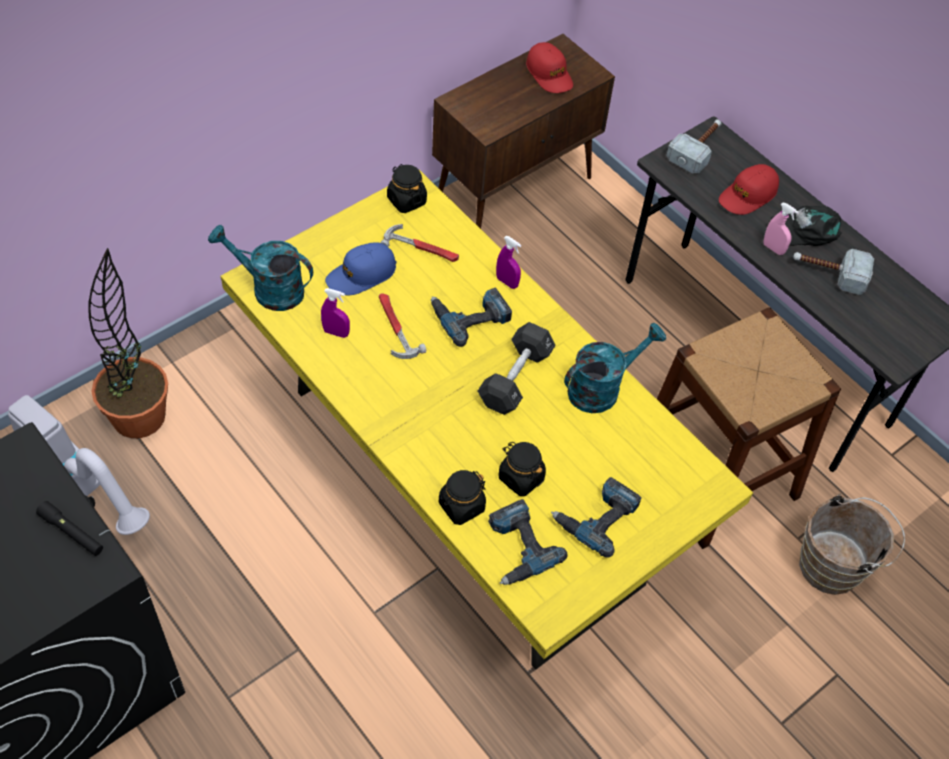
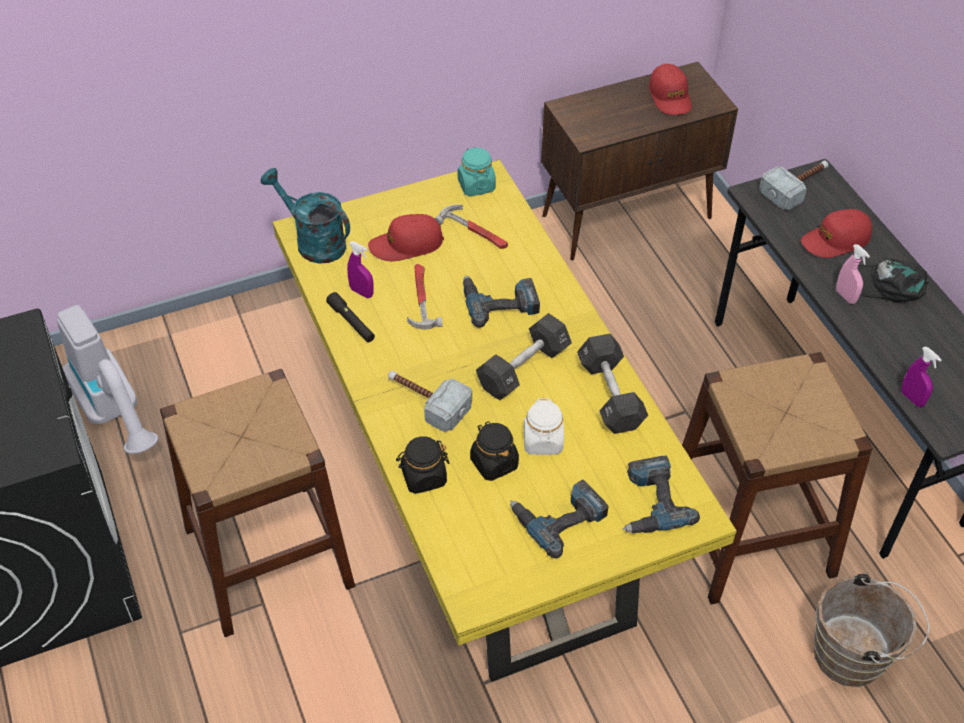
camera: 20 degrees right, 5 degrees down
black flashlight [36,501,103,556] -> black flashlight moved to [326,292,375,342]
potted plant [88,248,168,438] -> none
blue cap [325,242,397,295] -> red cap [368,214,444,261]
black jar [387,164,427,213] -> turquoise jar [458,147,496,196]
power drill [488,499,567,585] -> power drill moved to [622,456,700,533]
purple spray bottle [496,236,521,289] -> purple spray bottle moved to [901,347,942,407]
turquoise watering can [564,323,666,413] -> black dumbbell [577,334,648,434]
hammer [793,249,874,295] -> hammer moved to [388,371,472,432]
none -> brown stool [160,369,355,637]
none -> white jar [524,398,564,455]

